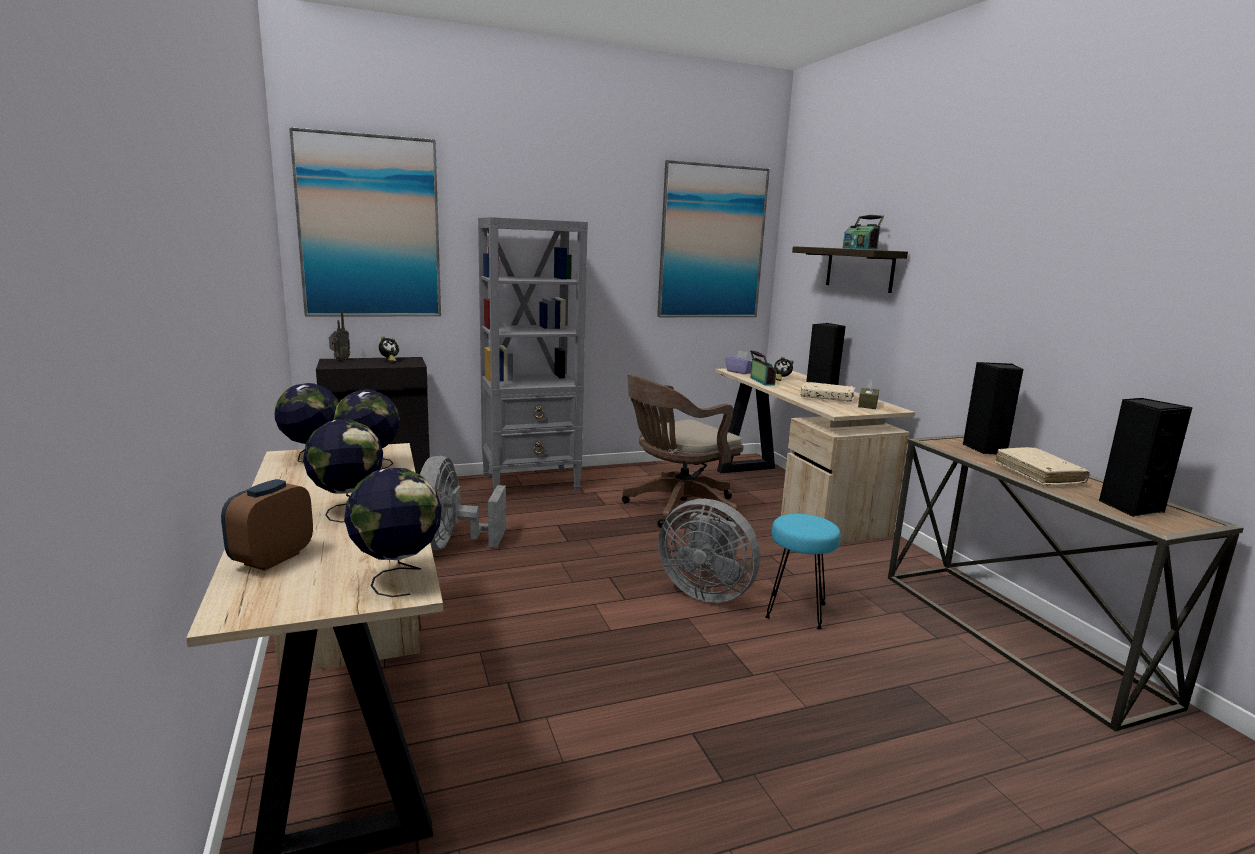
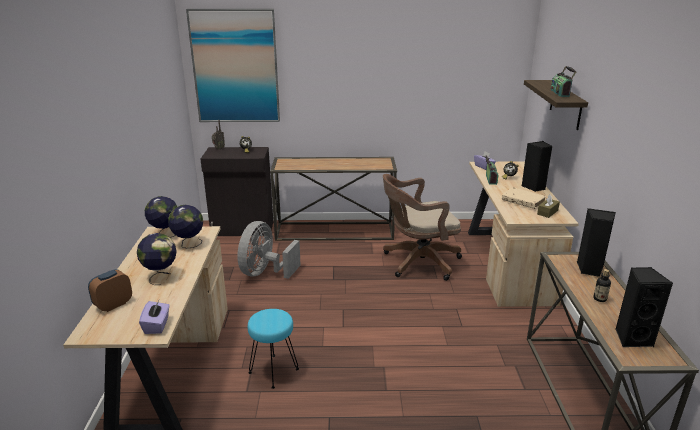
camera: 20 degrees right, 10 degrees up
globe [344,468,442,597] -> purple tissue box [139,300,170,334]
grey bookcase [478,217,588,492] -> console table [270,157,397,241]
picture [657,160,770,317] -> none
grey fan [658,499,760,603] -> none
turquoise stool [765,514,840,630] -> turquoise stool moved to [248,309,299,389]
beige book [995,447,1090,486] -> bottle [593,269,611,302]

